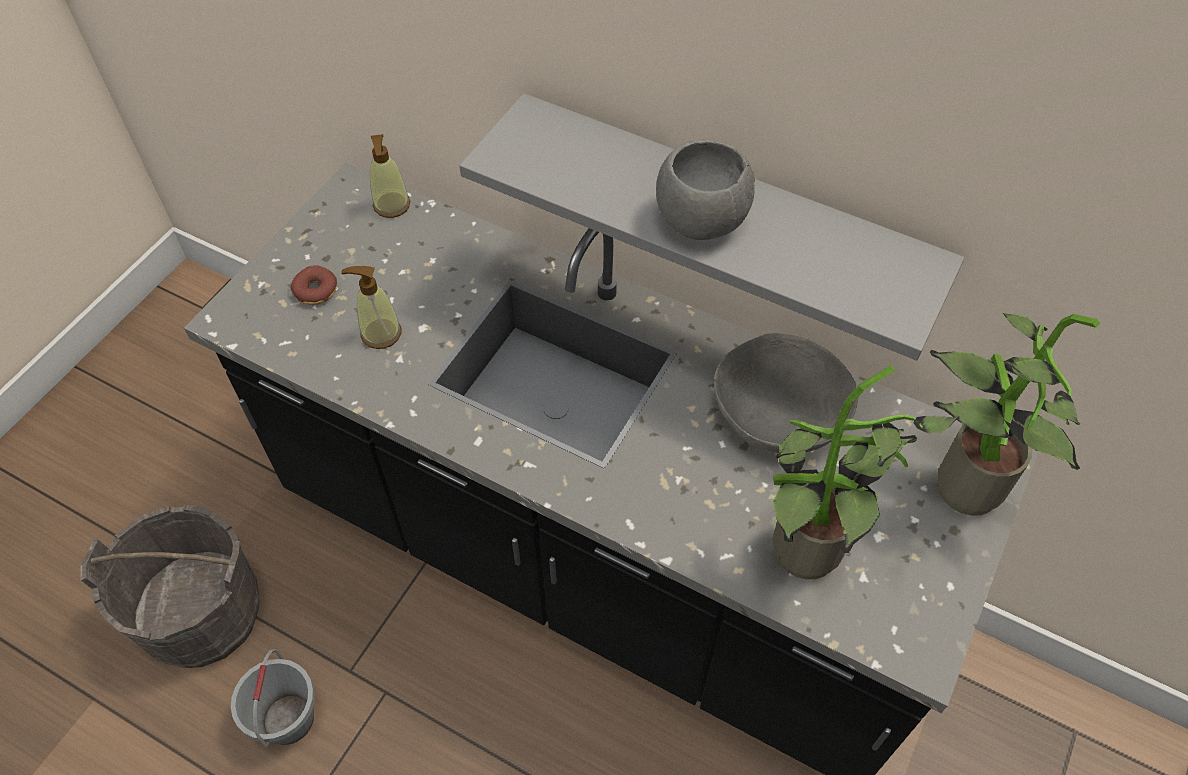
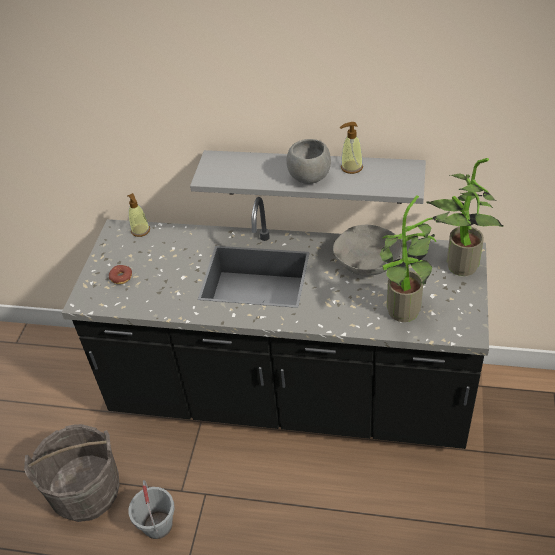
camera: 15 degrees left, 10 degrees down
soap dispenser [341,266,401,349] -> soap dispenser moved to [340,122,363,174]

